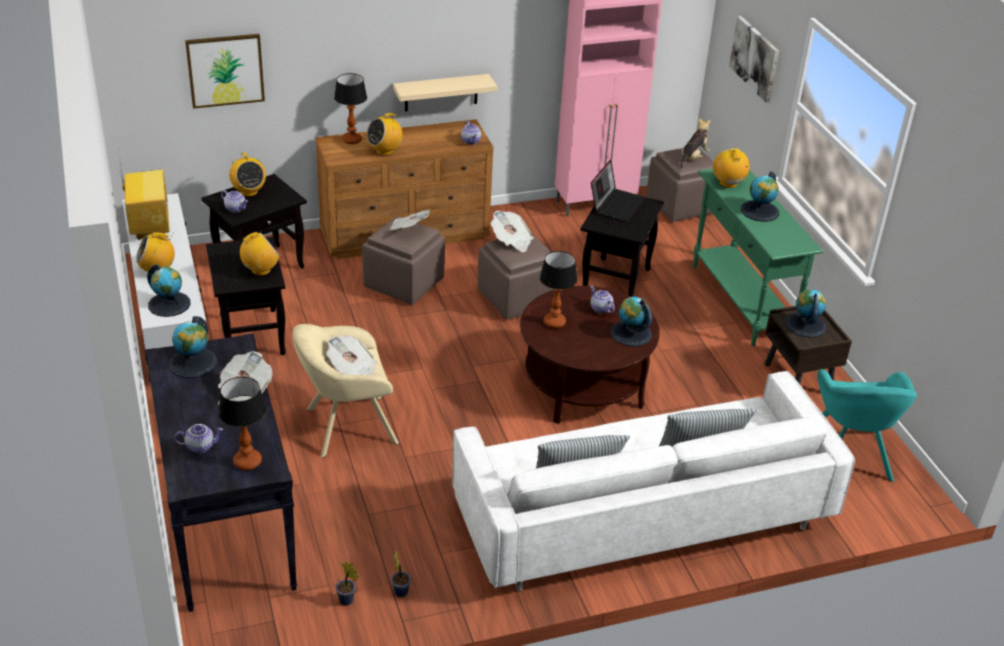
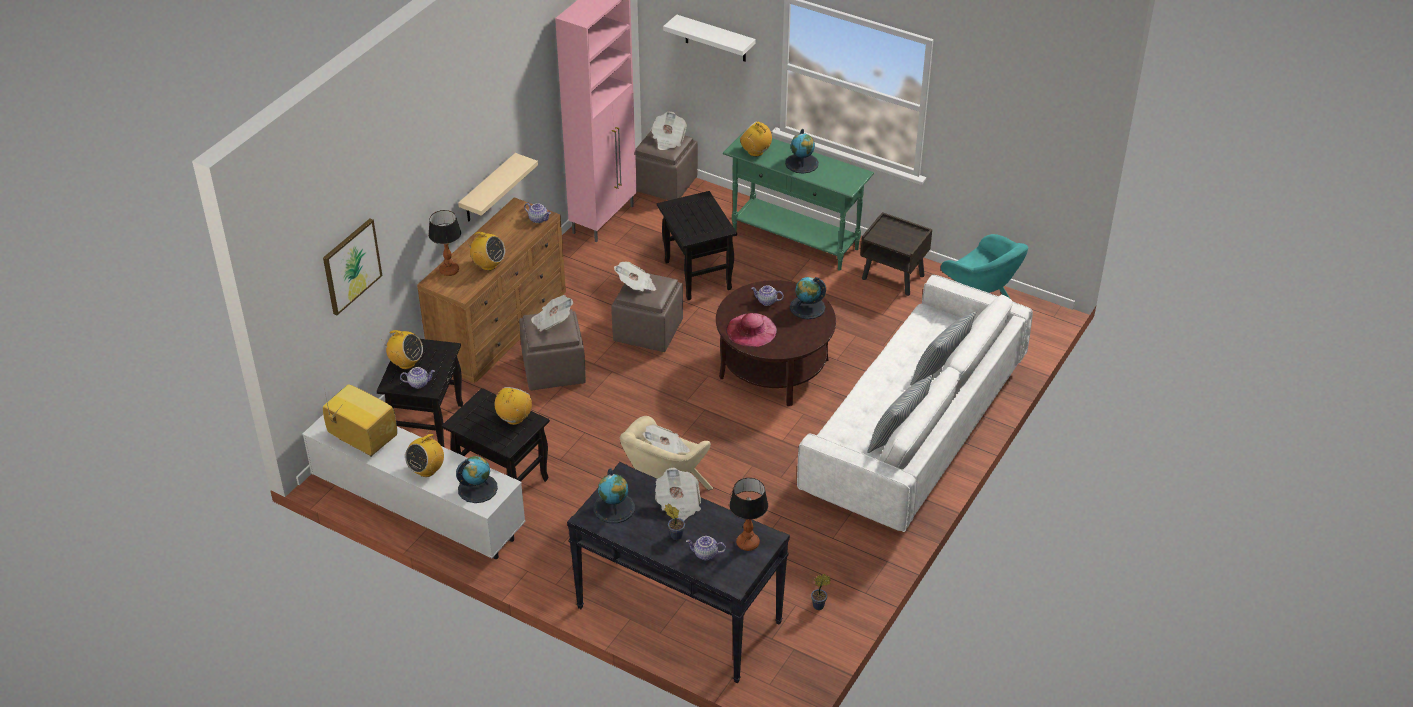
camera: 40 degrees left, 5 degrees up
teapot [174,424,223,453] -> teapot turned 120 degrees counterclockwise [686,536,726,560]
radio [367,113,403,156] -> radio turned 75 degrees counterclockwise [465,232,505,271]
potted plant [391,551,411,597] -> potted plant moved to [664,504,685,540]
table lamp [540,251,577,328] -> pink hat [726,313,777,347]
laptop [591,160,646,222] -> none
plush toy [680,118,710,168] -> newspaper [651,112,687,150]
picture [729,16,779,103] -> white shelf [663,14,756,62]
globe [786,289,826,338] -> none

